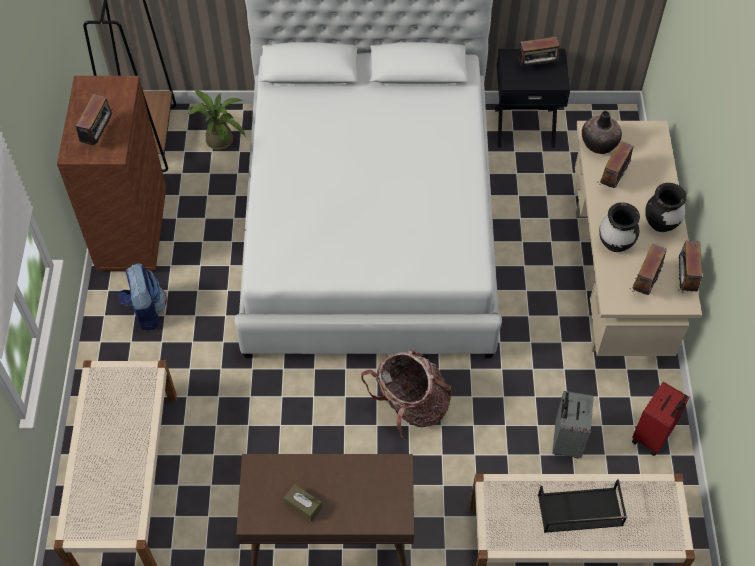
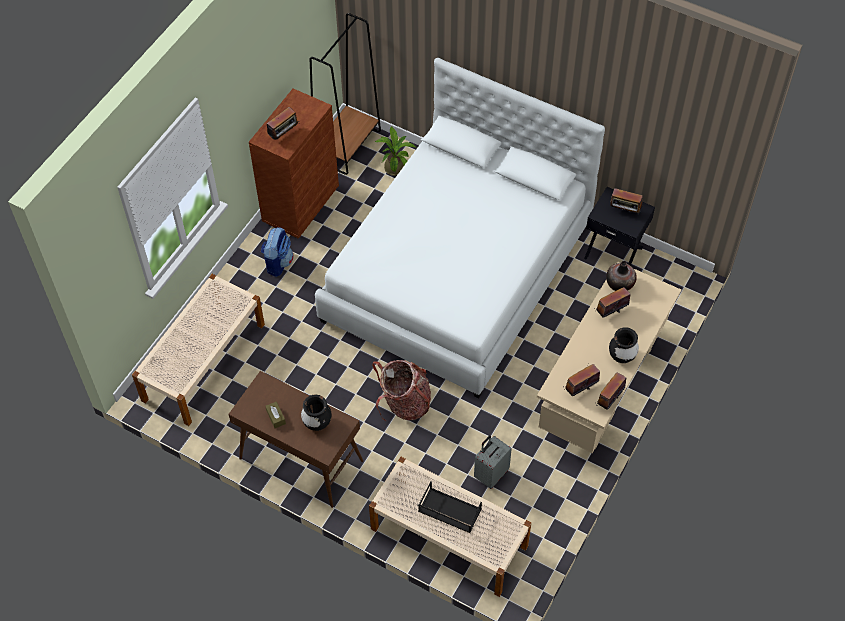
camera: 30 degrees right, 0 degrees up
black vase [599,203,640,252] -> black vase moved to [301,395,331,431]
red suitcase [632,382,689,456] -> none

